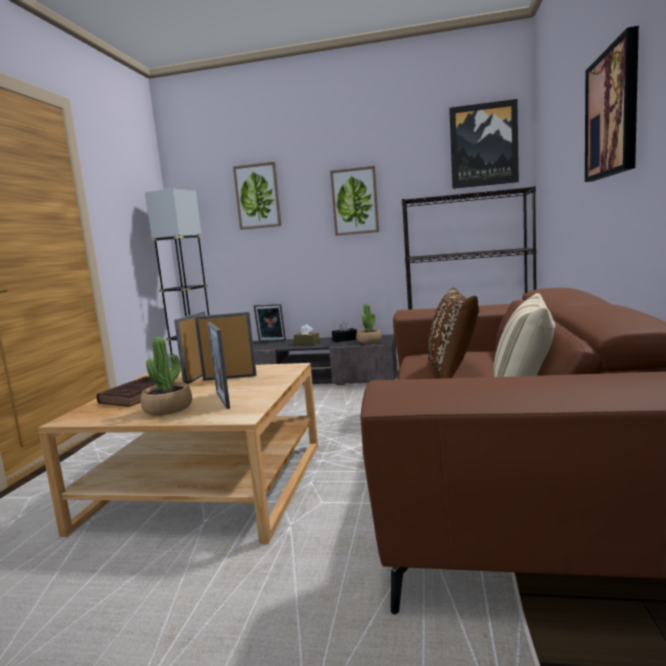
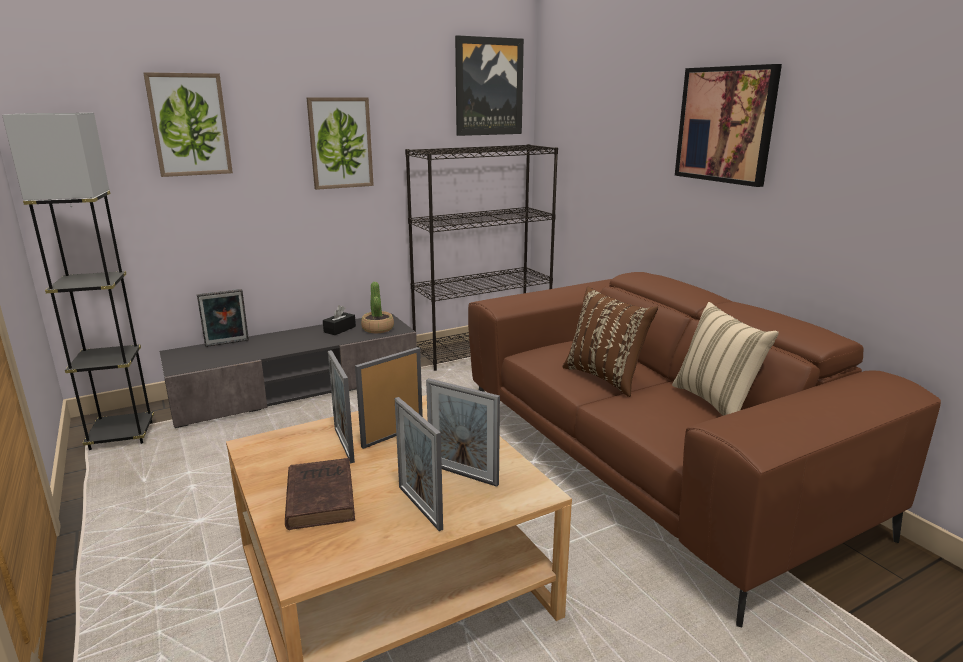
camera: 40 degrees left, 10 degrees up
potted plant [141,337,192,415] -> picture frame [395,397,443,531]
brown tissue box [294,324,320,345] -> none

